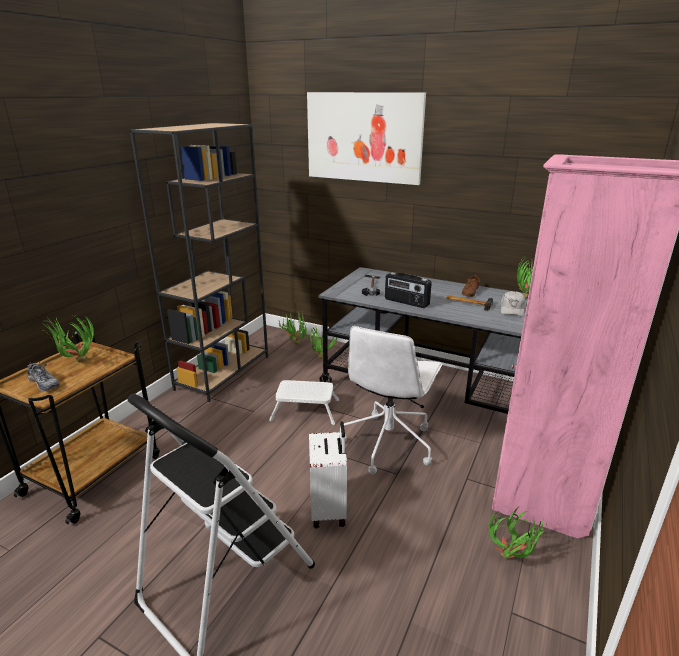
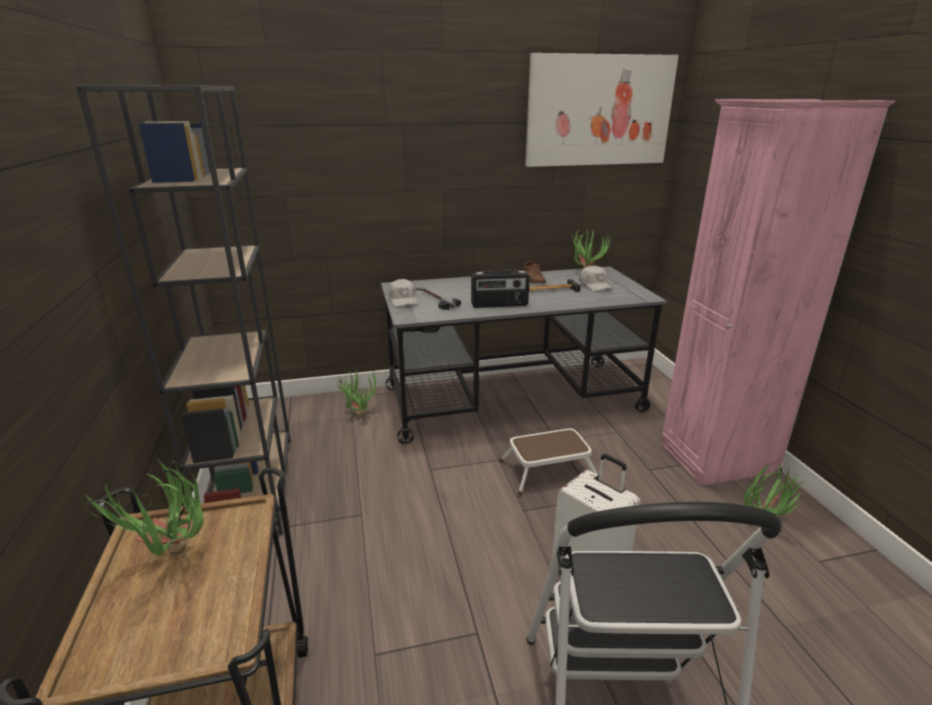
camera: 40 degrees left, 0 degrees up
shoe [27,361,60,391] -> none
white step ladder [269,380,339,425] -> none
potted plant [279,312,307,345] -> none
picture [307,92,426,185] -> picture moved to [525,53,679,167]
white office chair [340,326,442,474] -> brown step ladder [498,429,598,497]
none -> white cap [388,279,418,307]

